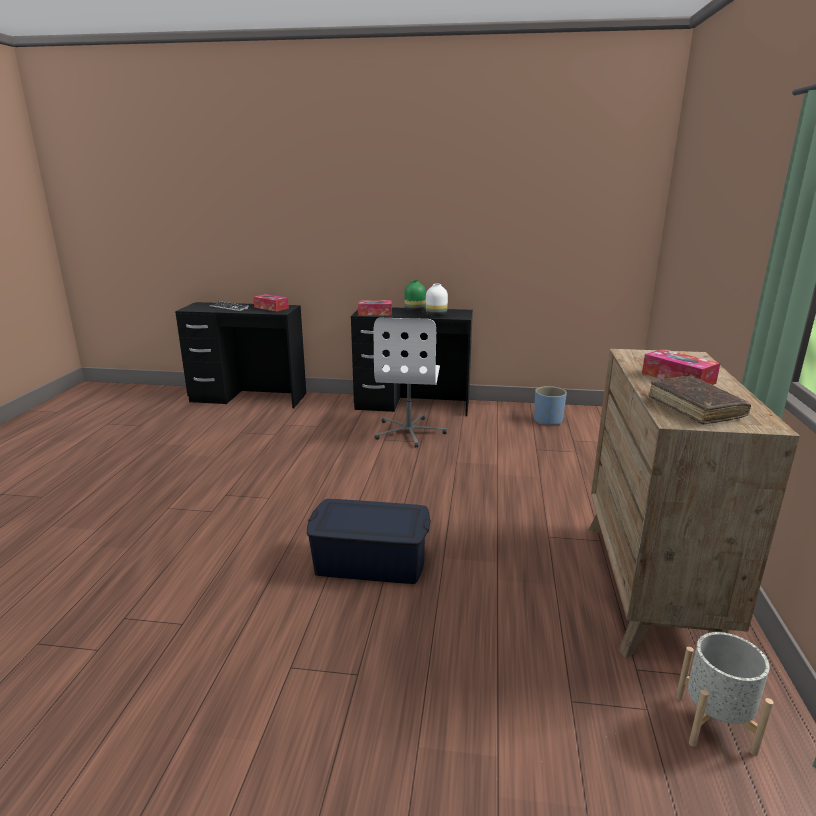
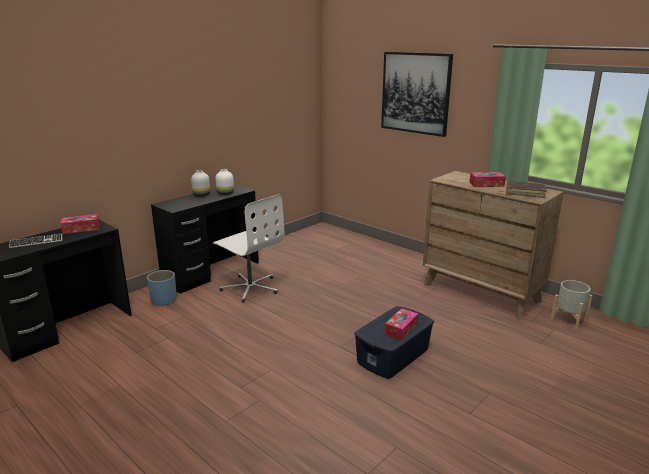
camera: 55 degrees left, 0 degrees up
tissue box [358,300,392,316] -> tissue box moved to [384,308,418,340]
green vase [404,280,426,312] -> white vase [191,170,210,197]
blue planter [534,386,567,425] -> blue planter moved to [147,270,177,306]
none -> picture [381,52,453,137]

